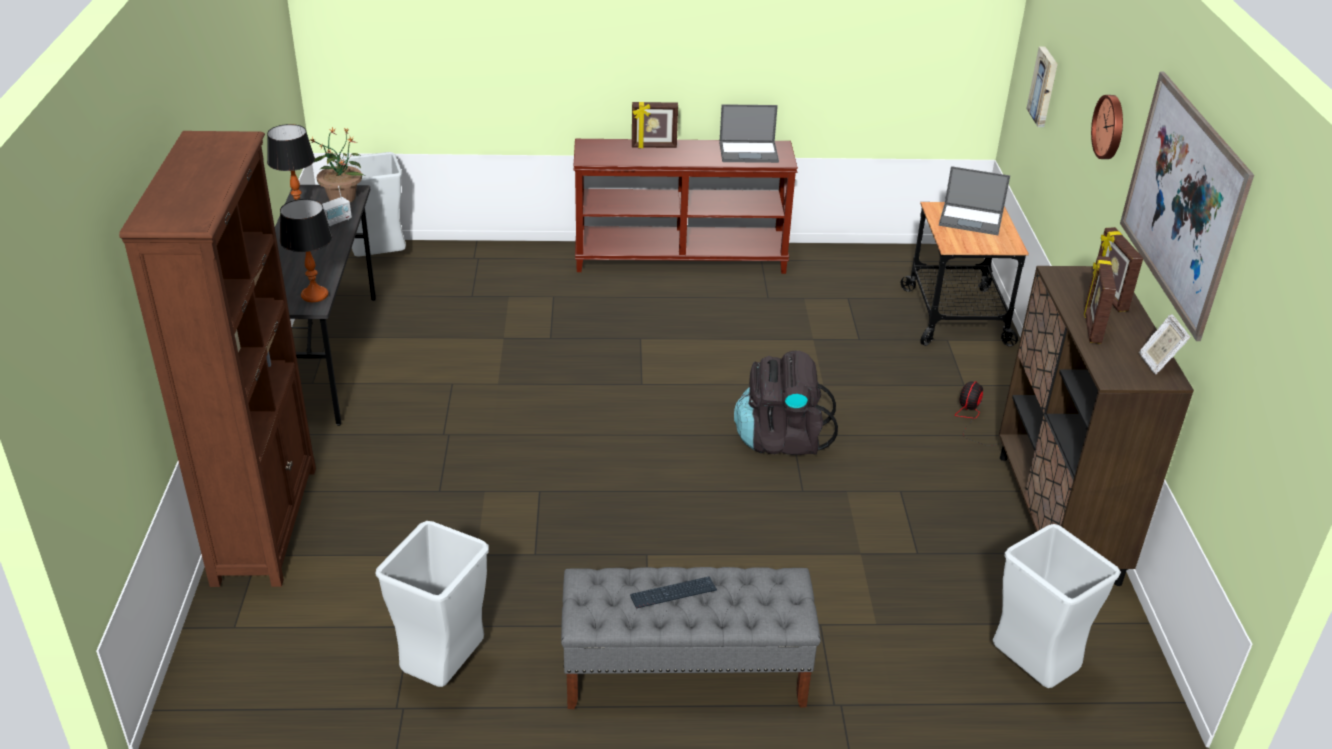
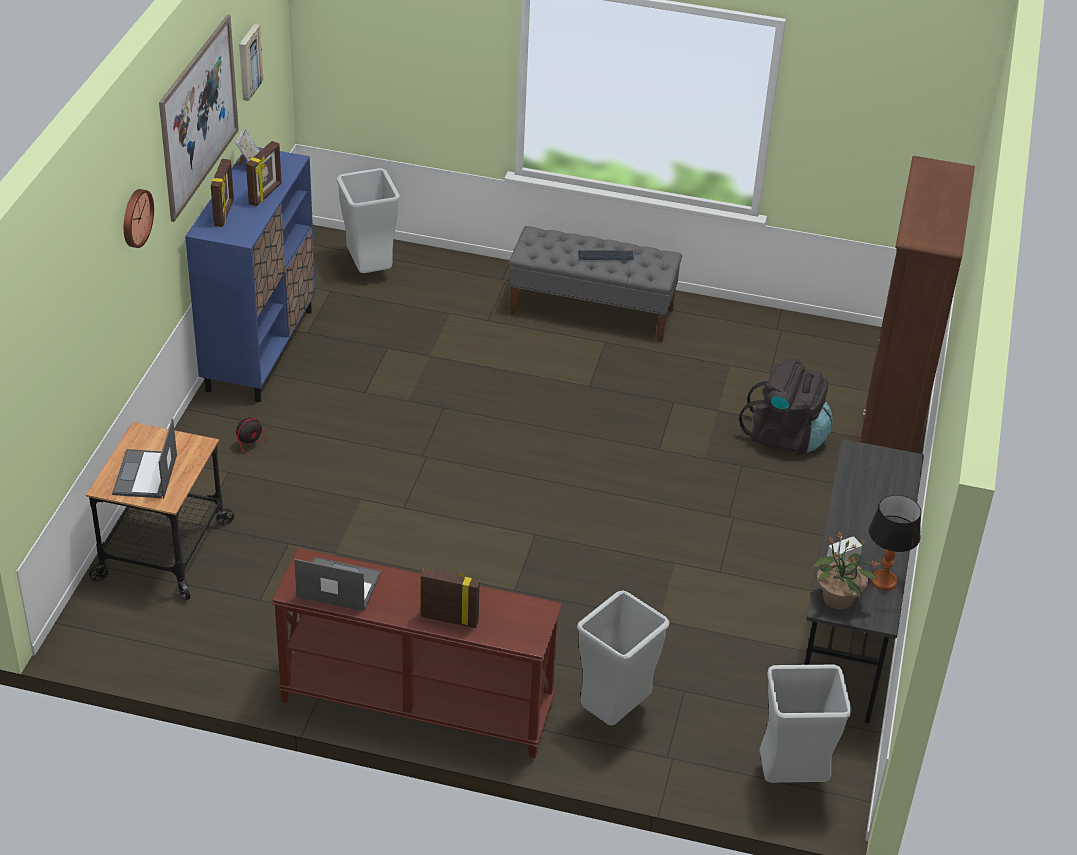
camera: 165 degrees left, 5 degrees up
table lamp [280,199,332,302] -> none
grey trash can [375,521,489,687] -> grey trash can moved to [577,591,670,726]
black backpack [734,351,838,455] -> black backpack moved to [739,358,833,455]
laptop [939,166,1010,235] -> laptop turned 120 degrees counterclockwise [112,418,177,499]
brown cabinet [999,266,1194,586] -> blue cabinet [185,147,316,402]
picture [1026,47,1058,127] -> picture moved to [239,24,263,101]

